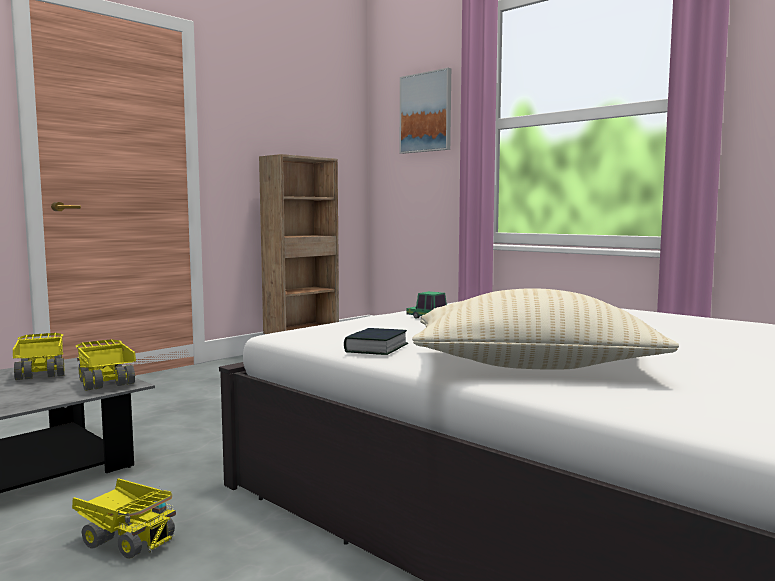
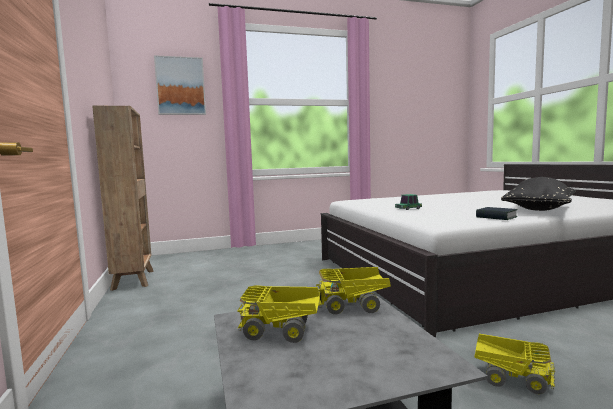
camera: 60 degrees left, 0 degrees up
toy truck [72,478,176,559] -> toy truck turned 60 degrees clockwise [474,334,556,394]
beige pillow [412,288,679,370] -> black pillow [501,177,576,211]

